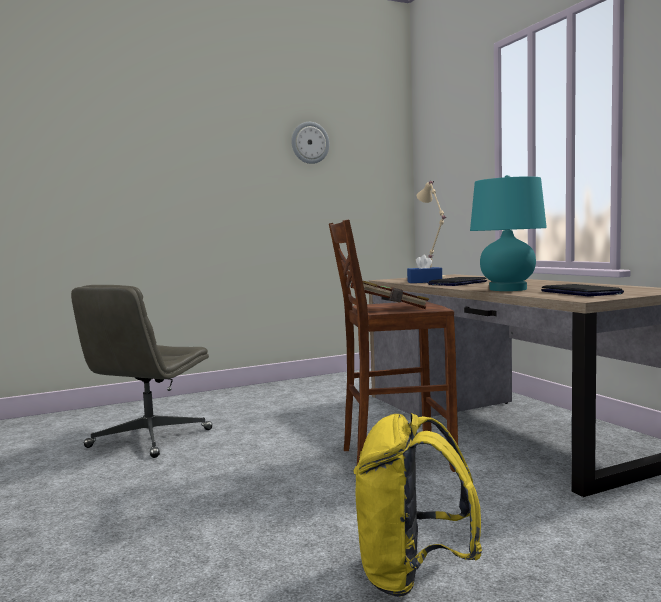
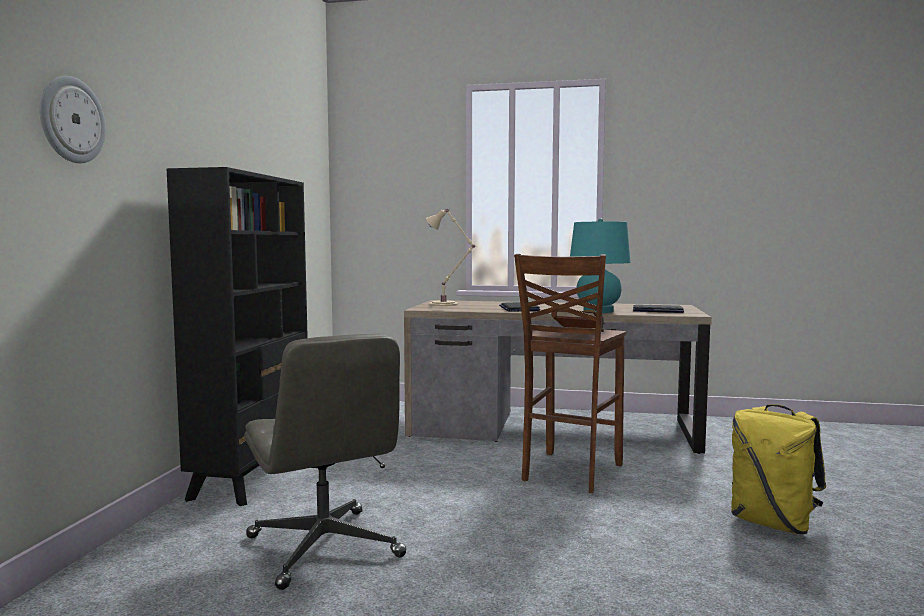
camera: 55 degrees left, 0 degrees up
wall clock [291,122,330,164] -> wall clock moved to [39,76,106,163]
blue tissue box [407,255,442,283] -> none
none -> black bookcase [167,167,308,506]

